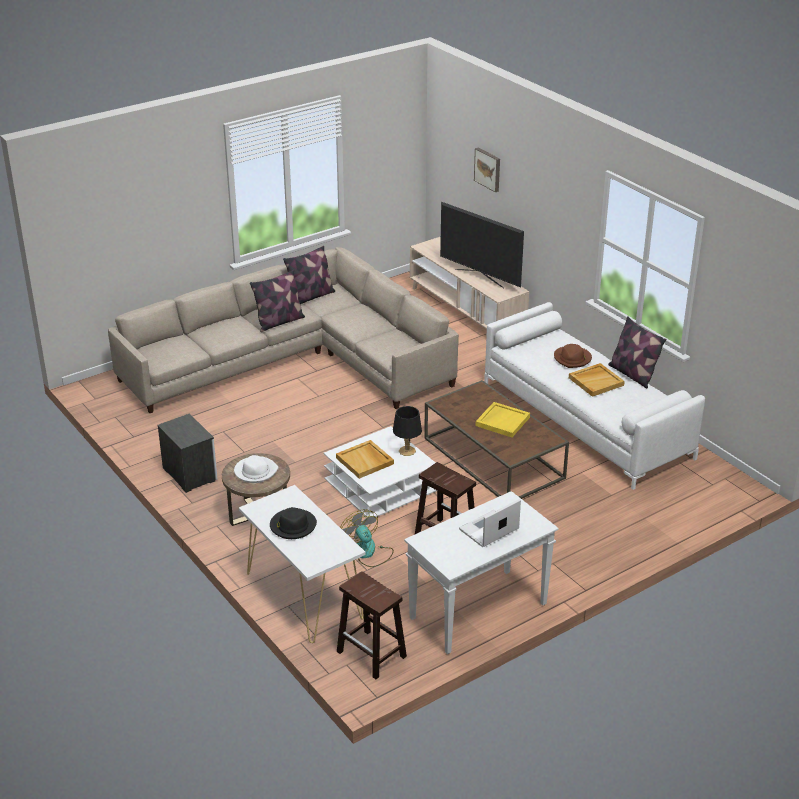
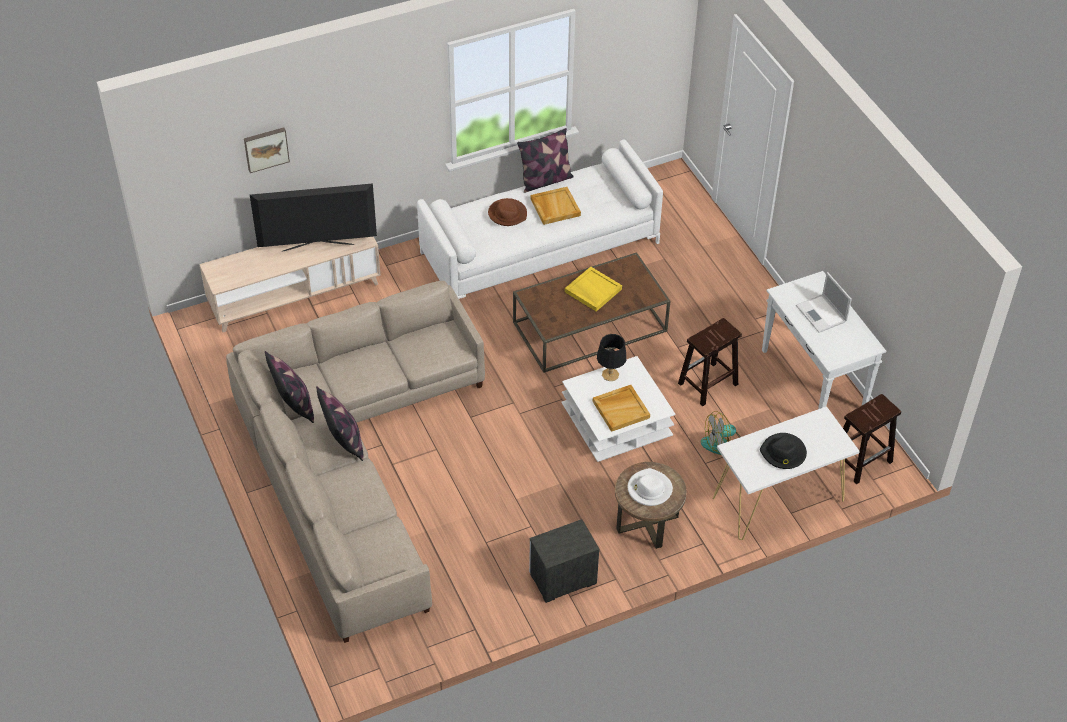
camera: 80 degrees left, 15 degrees up
television [440,202,524,288] -> television turned 150 degrees counterclockwise [250,183,377,252]

